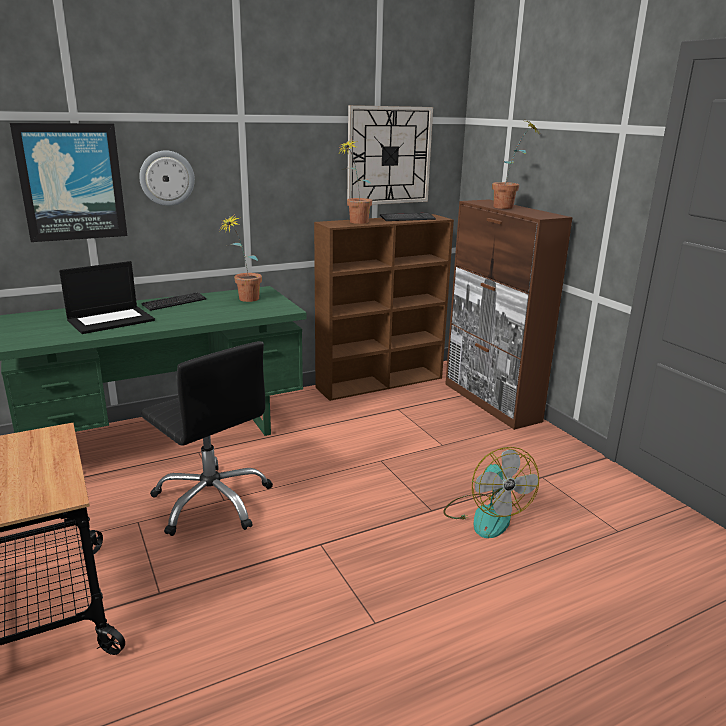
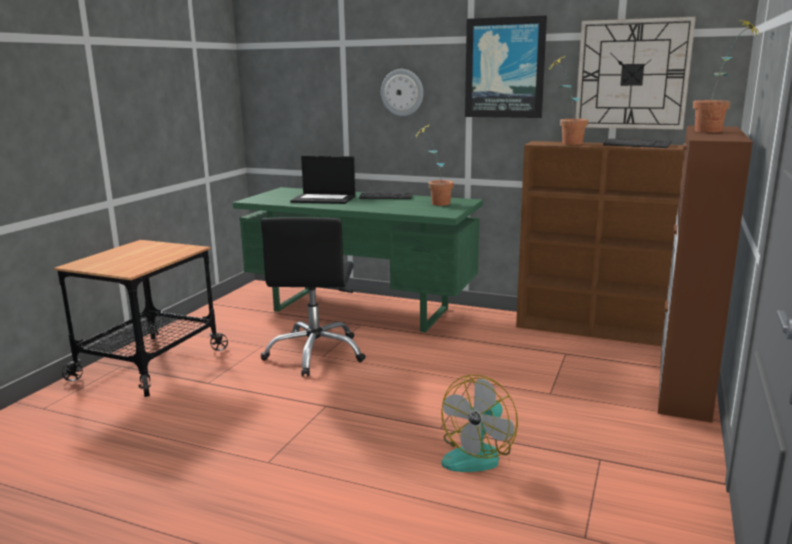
camera: 50 degrees right, 5 degrees down
picture [10,123,127,242] -> picture moved to [465,15,547,118]

